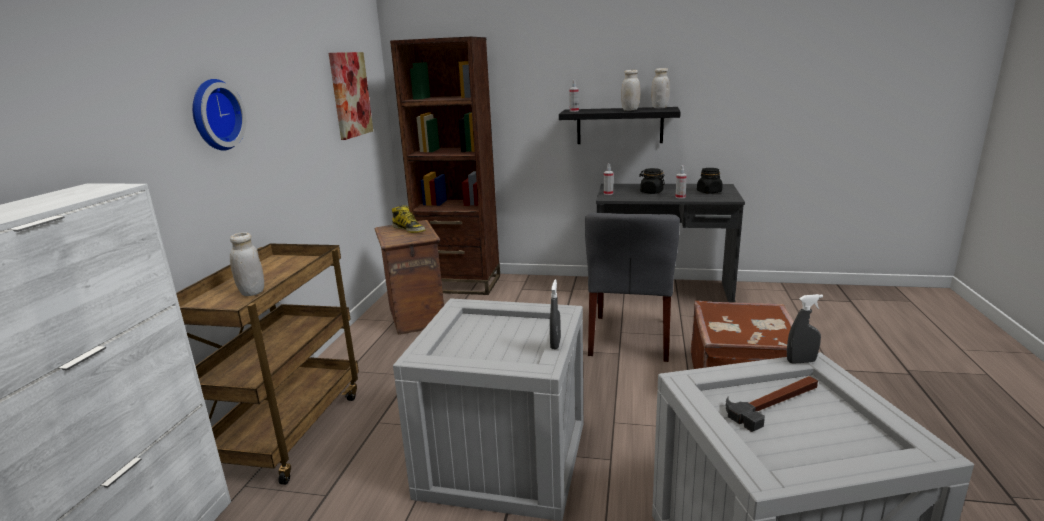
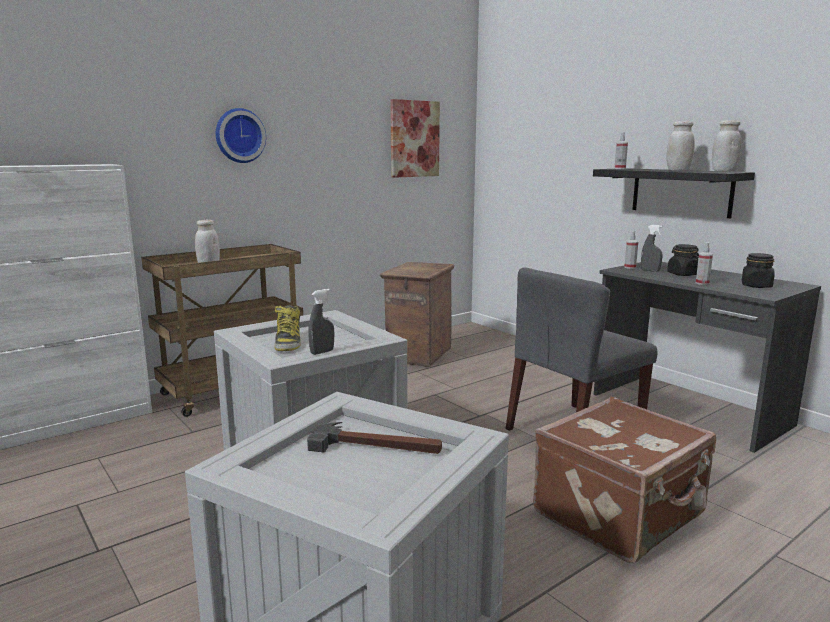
camera: 40 degrees right, 5 degrees down
brown bookcase [390,37,500,295] -> none
boot [392,205,425,233] -> boot moved to [274,305,301,351]
grey spray bottle [787,294,823,364] -> grey spray bottle moved to [641,225,663,272]

